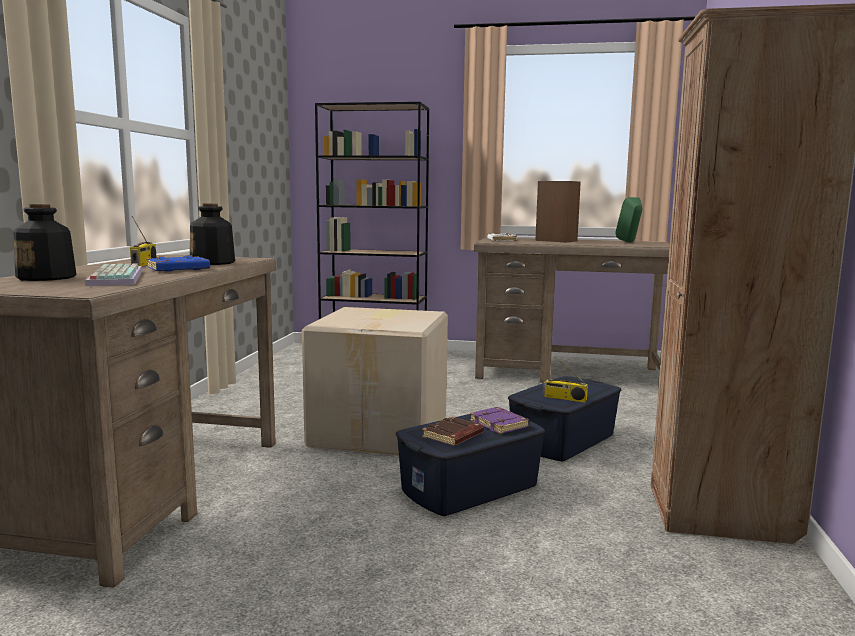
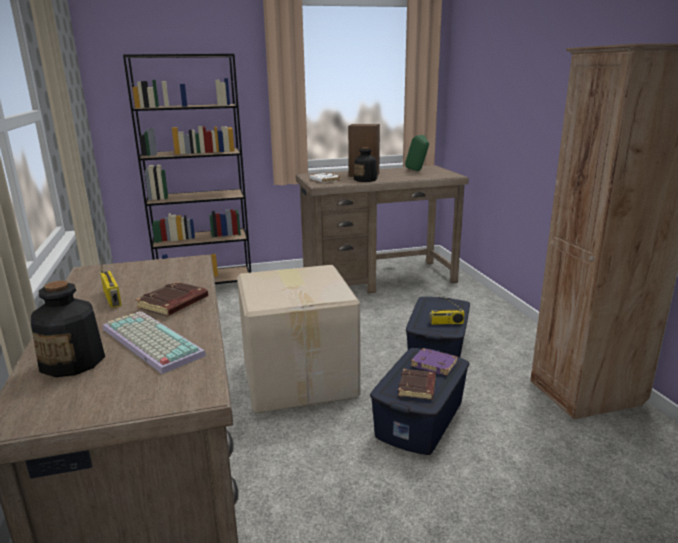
camera: 25 degrees left, 10 degrees up
blue book [146,255,210,272] -> brown book [135,281,208,316]
bottle [190,204,235,265] -> bottle moved to [354,147,377,182]

